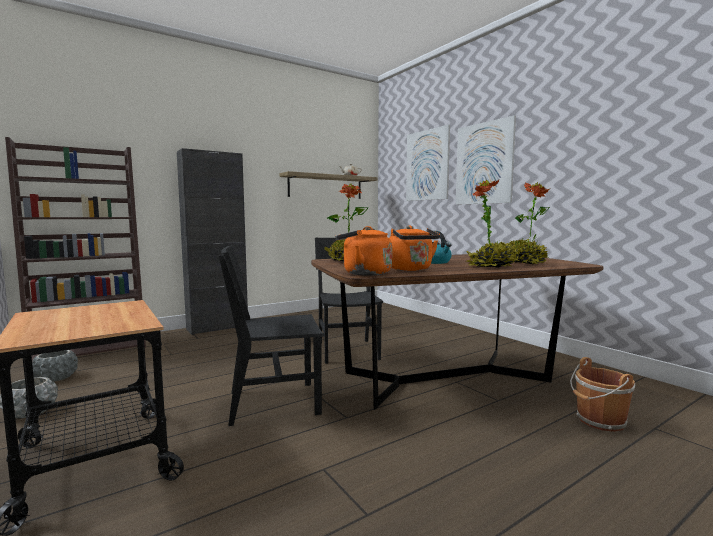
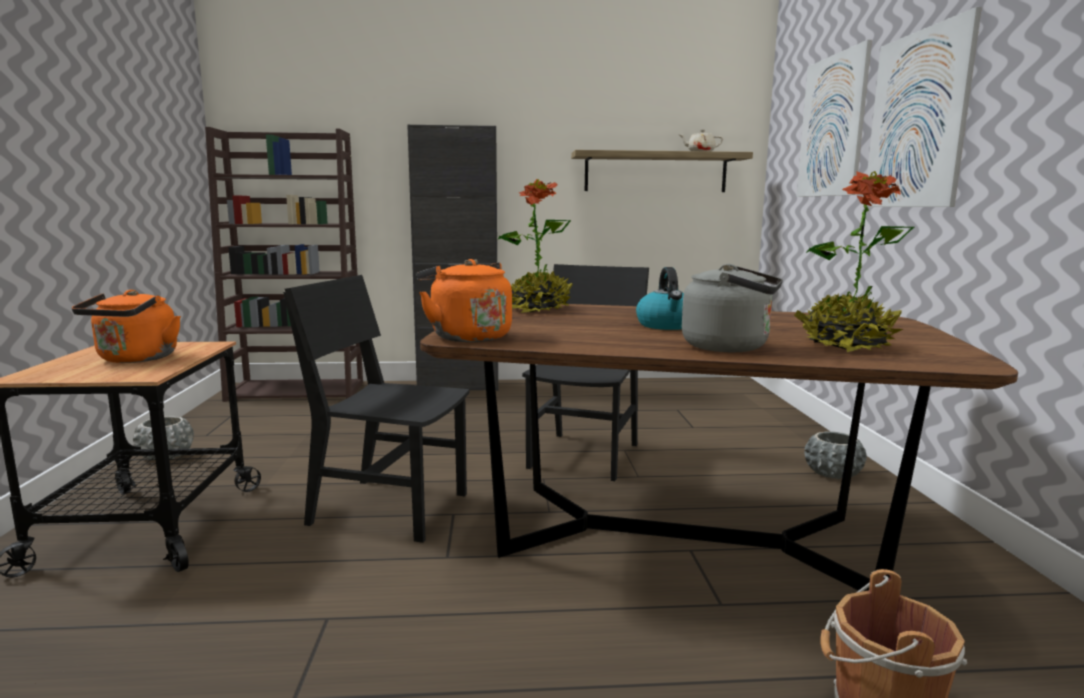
camera: 30 degrees right, 5 degrees up
grey planter [32,350,78,382] -> grey planter moved to [804,431,867,479]
orange kettle [389,225,440,271] -> orange kettle moved to [72,290,181,363]
potted plant [466,179,517,268] -> grey kettle [682,264,783,352]

